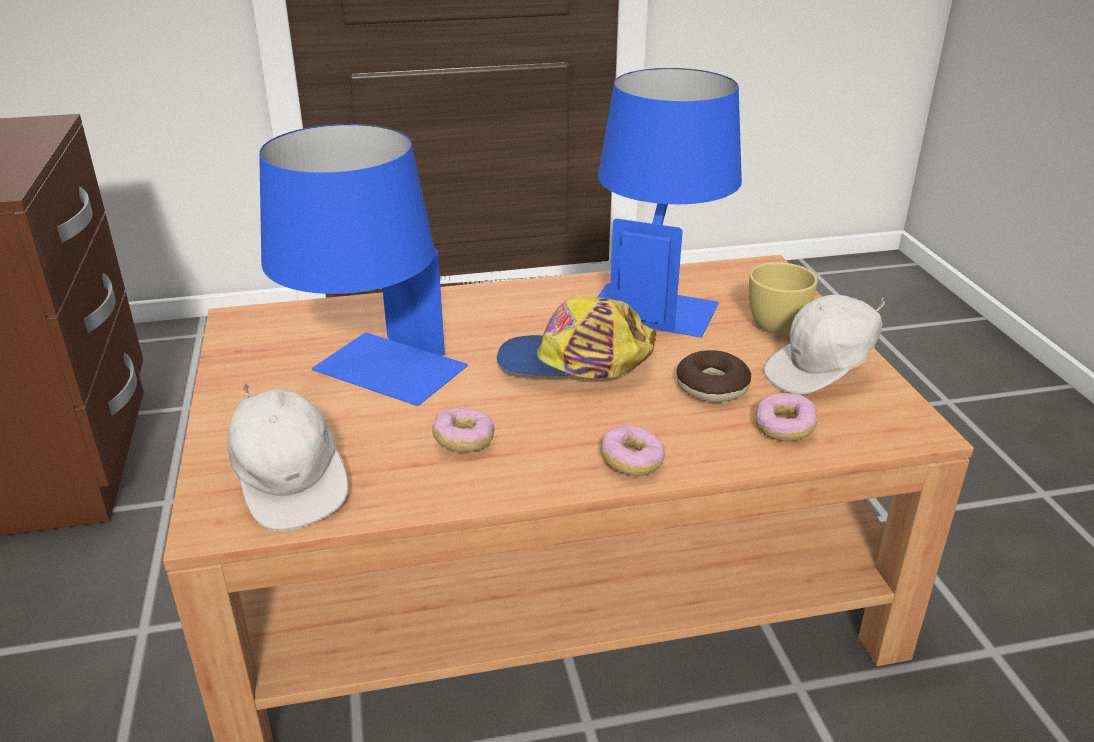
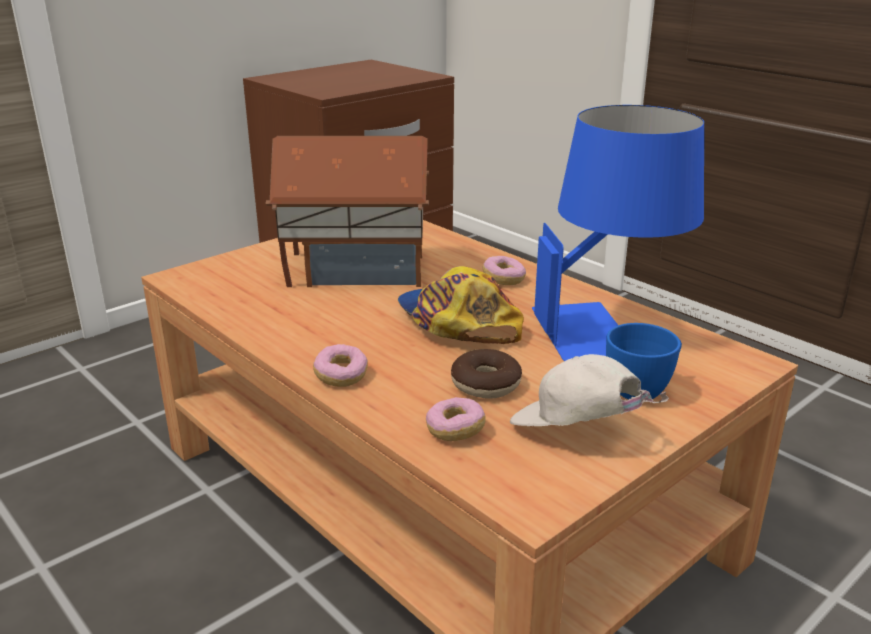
camera: 60 degrees right, 5 degrees down
white cap [228,382,348,531] -> none
blue table lamp [259,124,468,406] -> toy house [266,136,429,287]
donut [432,408,495,452] -> donut moved to [483,256,526,285]
yellow cup [749,262,818,334] -> blue cup [606,323,682,399]

